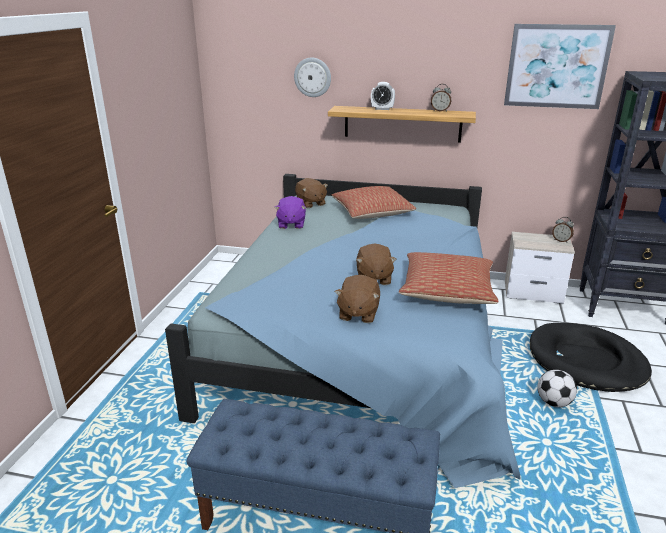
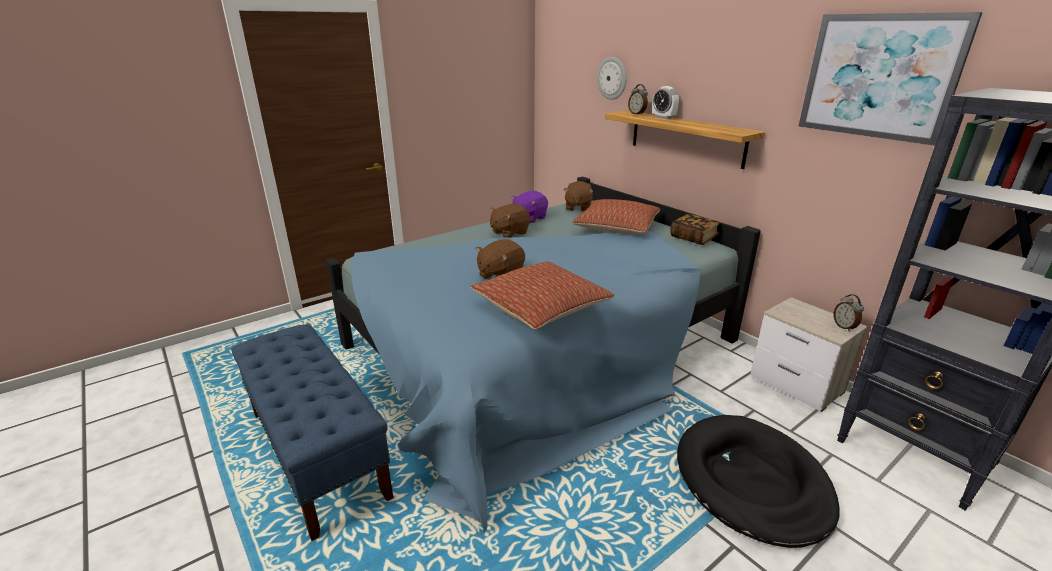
camera: 40 degrees right, 0 degrees up
brown plush toy [335,275,380,323] -> brown plush toy moved to [490,204,530,238]
alarm clock [431,84,451,112] -> alarm clock moved to [628,84,648,115]
football [537,370,577,407] -> none
none -> book [670,214,720,245]

